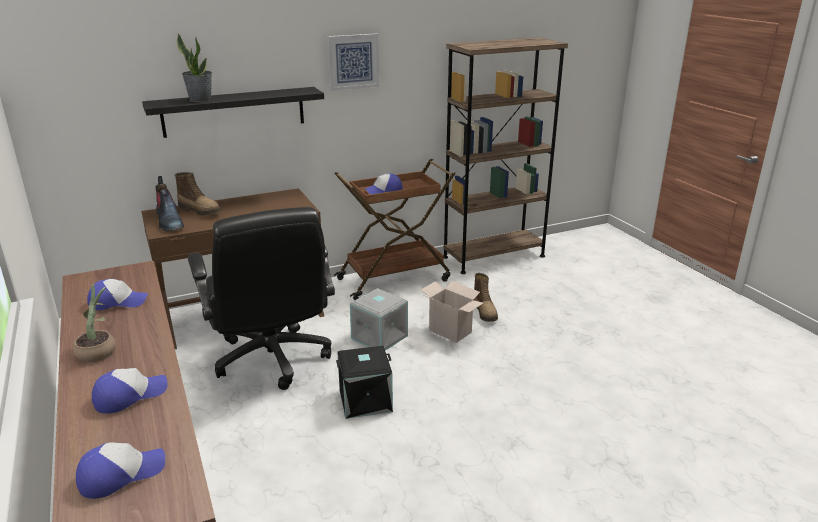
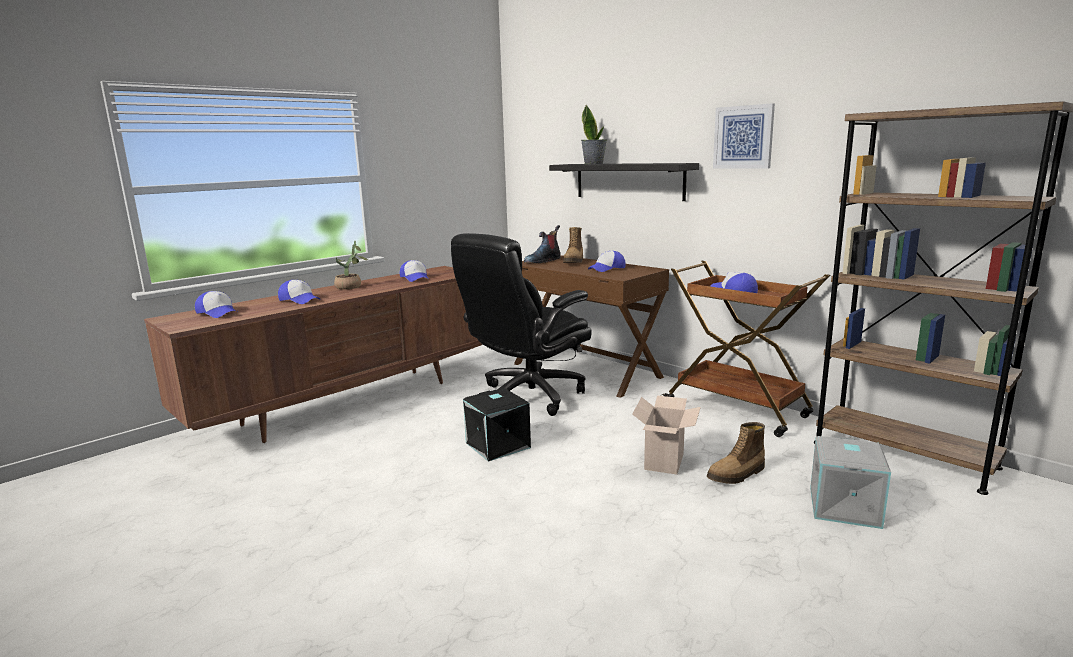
camera: 70 degrees right, 10 degrees down
grey storage box [350,288,408,351] -> grey storage box moved to [810,436,891,529]
none -> cap [588,251,626,272]

